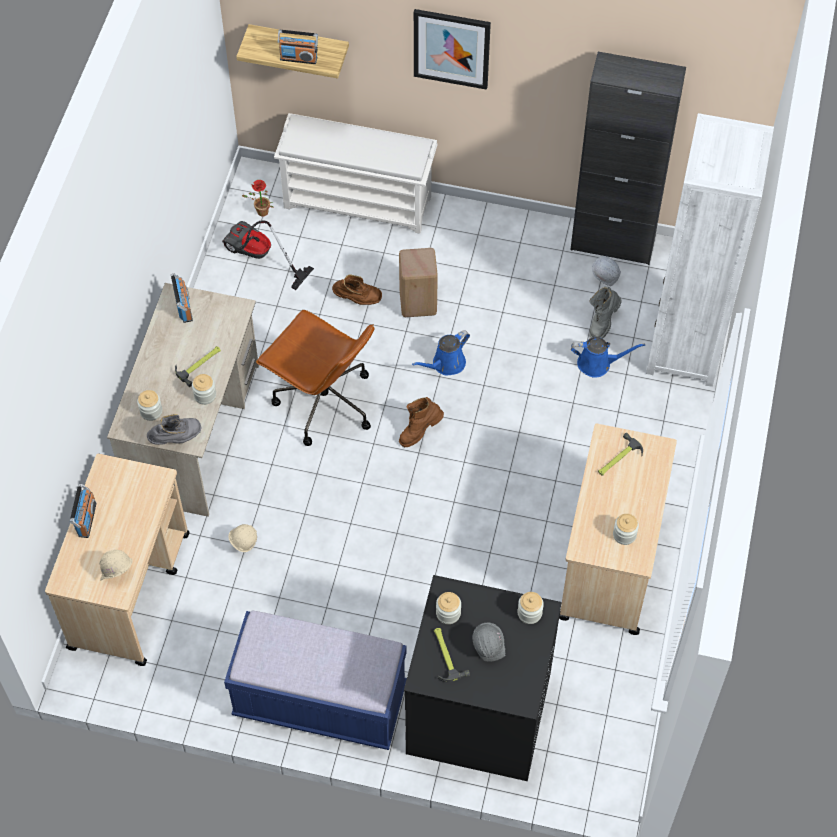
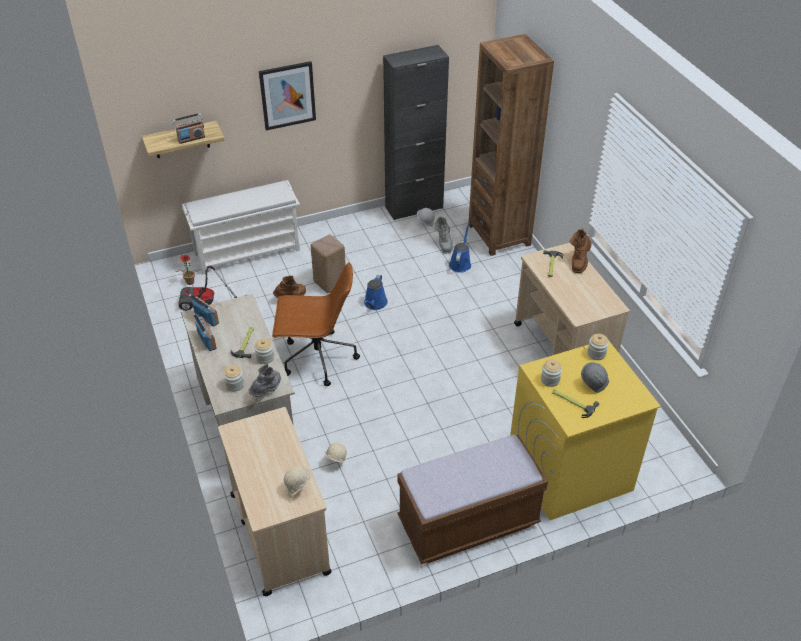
camera: 35 degrees left, 15 degrees down
radio [70,484,96,538] -> radio moved to [193,313,217,351]
blue bench [224,611,407,750] -> brown bench [397,434,548,564]
brown boot [399,397,444,447] -> brown boot moved to [569,229,592,273]
black washing machine [404,575,562,781] -> yellow washing machine [510,340,661,521]
blue watering can [571,337,645,378] -> blue watering can turned 45 degrees counterclockwise [449,224,471,273]
jar [613,514,639,545] -> none
white bookcase [646,113,774,387] -> brown bookcase [468,34,554,256]

